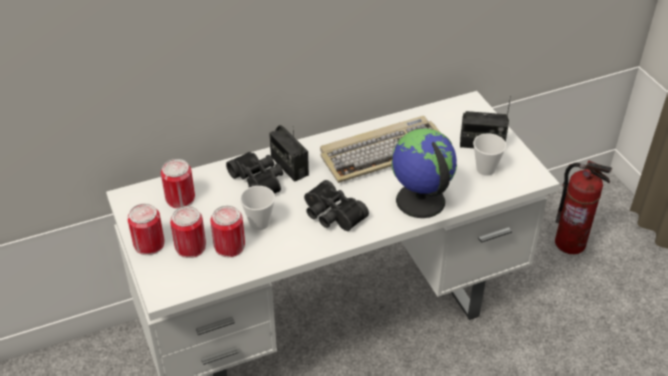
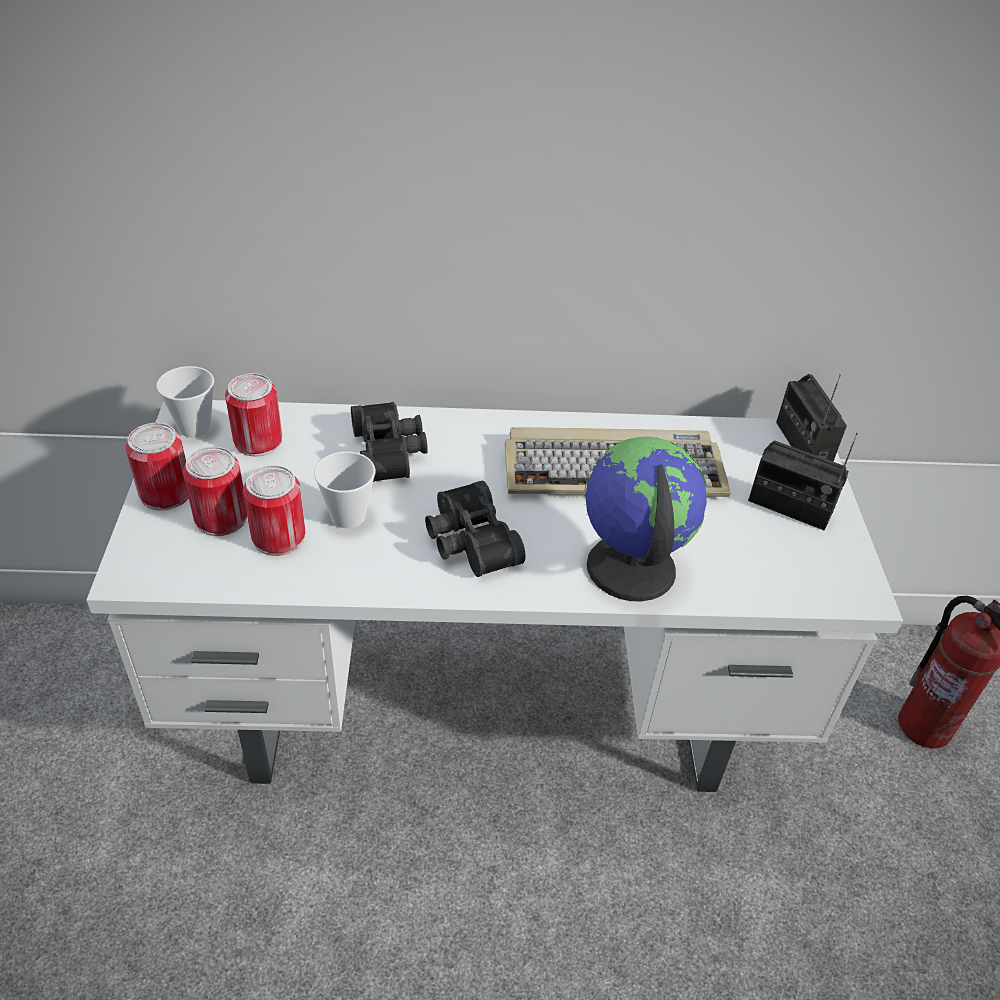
camera: 20 degrees right, 0 degrees up
radio [269,125,309,182] -> radio moved to [776,374,847,462]
cup [473,133,506,176] -> cup moved to [156,366,214,438]

